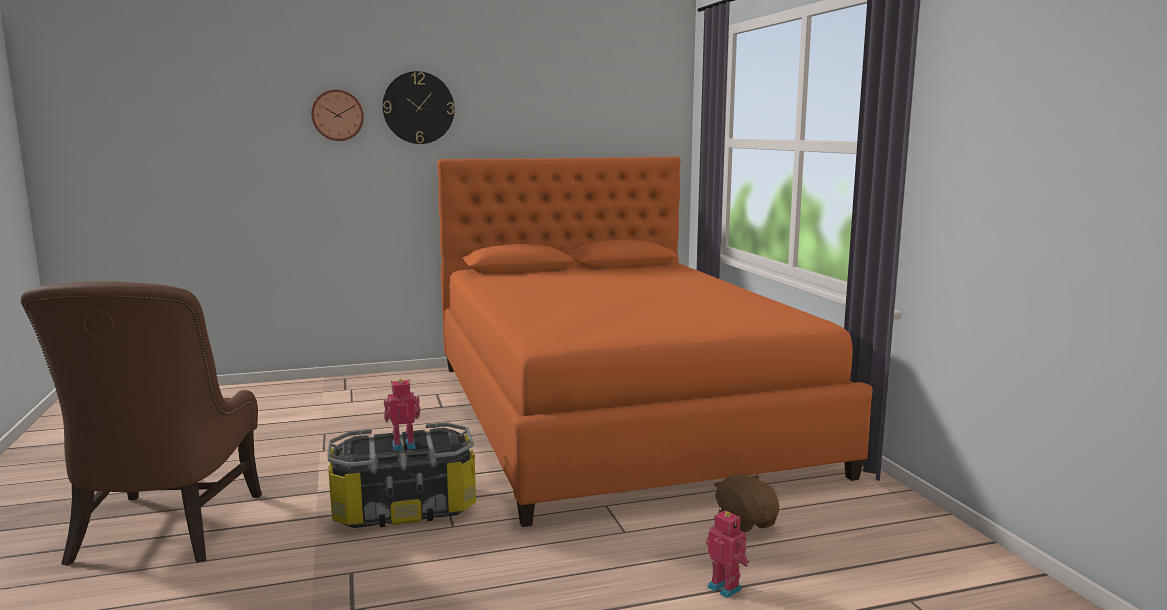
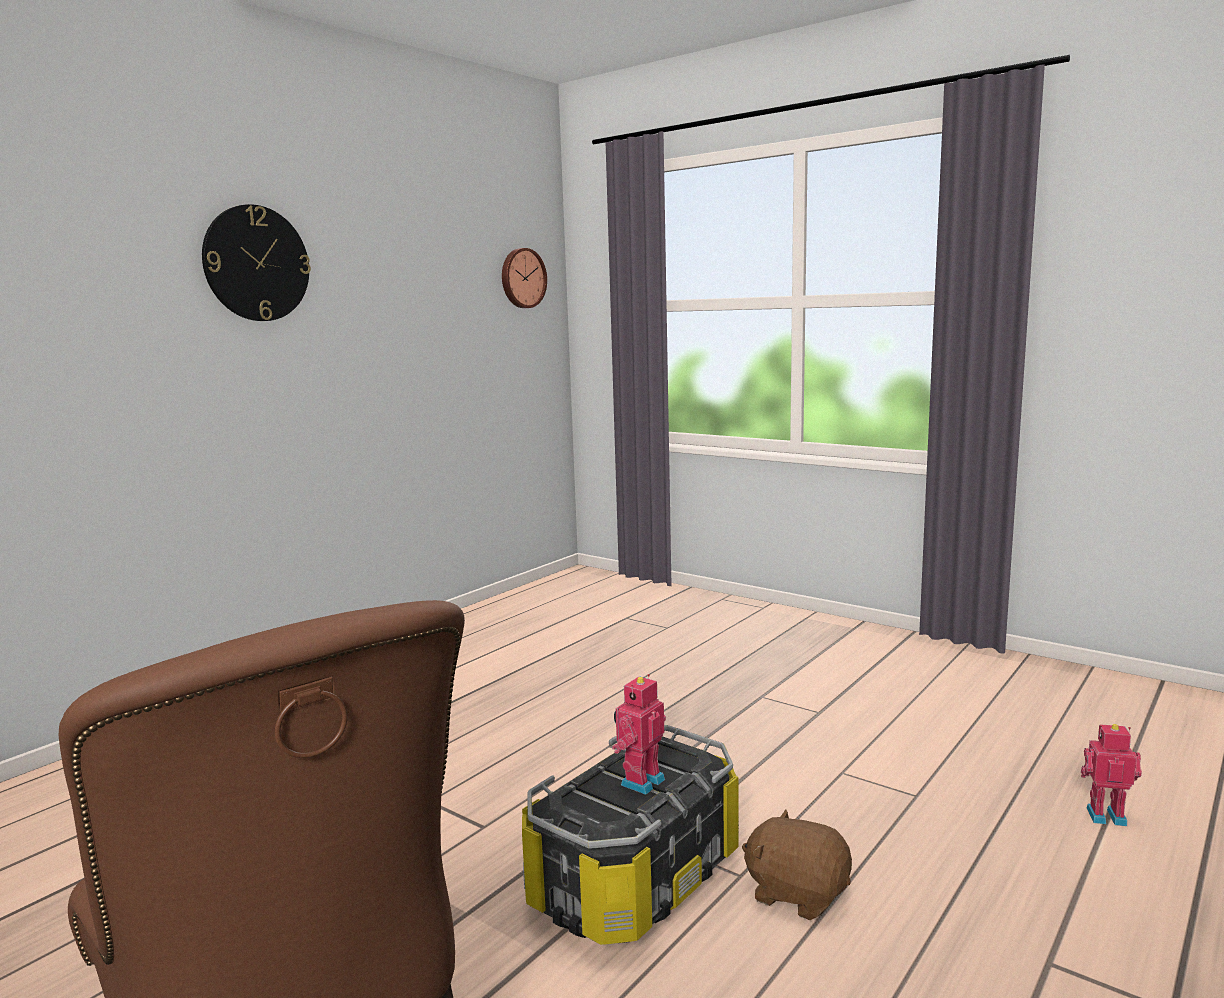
camera: 35 degrees left, 0 degrees up
wall clock [311,89,364,141] -> wall clock moved to [502,248,547,308]
orange bed [437,156,873,527] -> none
brown plush toy [714,473,779,533] -> brown plush toy moved to [742,809,852,920]

